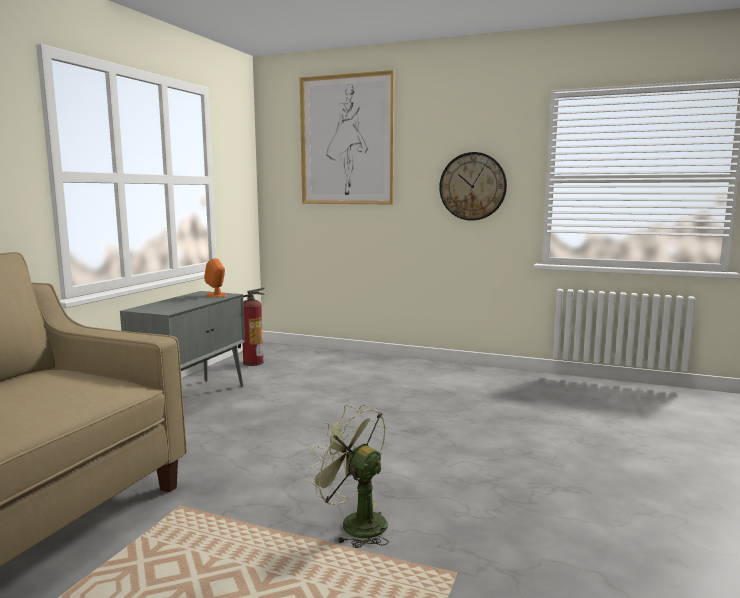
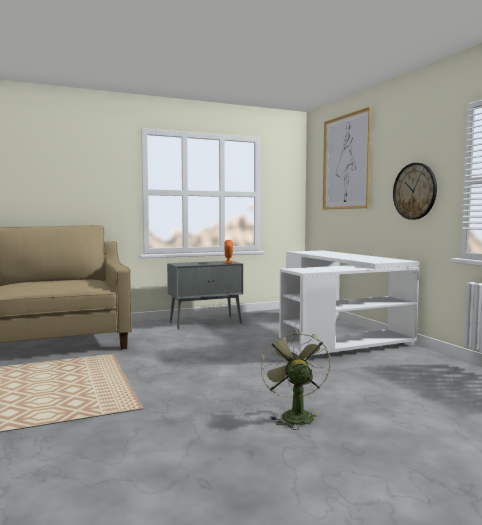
camera: 45 degrees right, 5 degrees down
fire extinguisher [238,287,265,366] -> none
green fan [306,405,389,548] -> green fan moved to [261,329,331,430]
none -> white desk [279,250,420,360]

